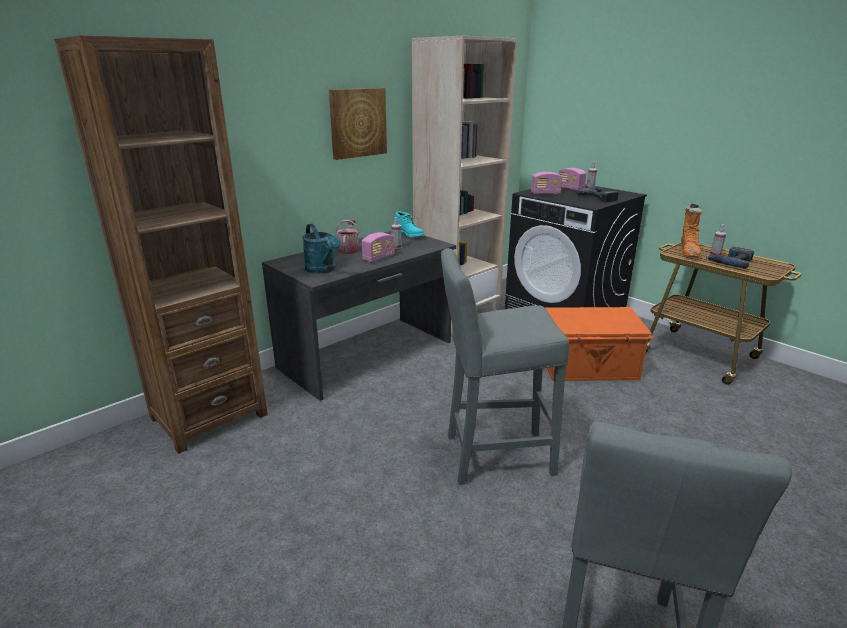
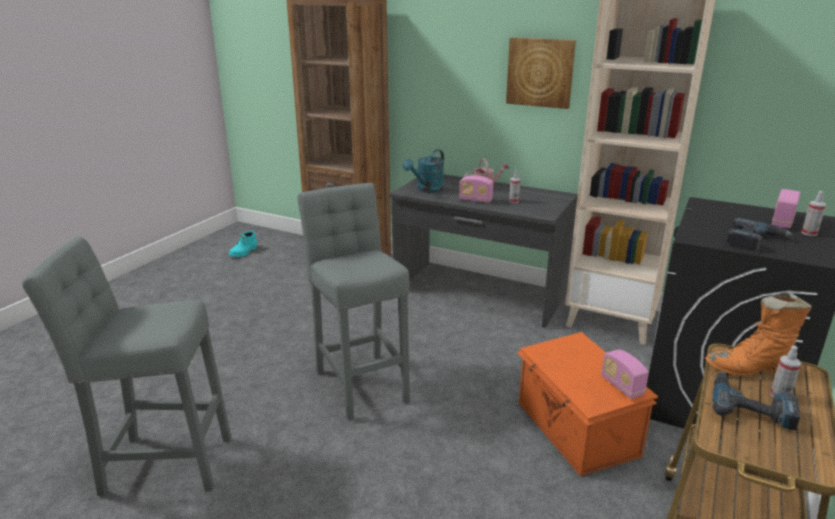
camera: 70 degrees right, 0 degrees up
turquoise boot [396,211,424,237] -> turquoise boot moved to [229,231,258,257]
radio [531,172,562,195] -> radio moved to [601,349,649,399]

